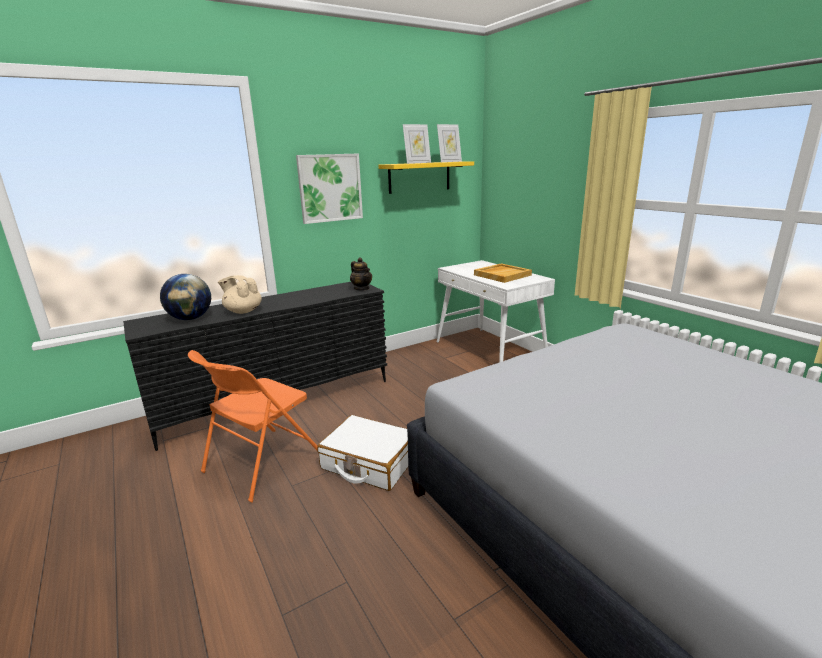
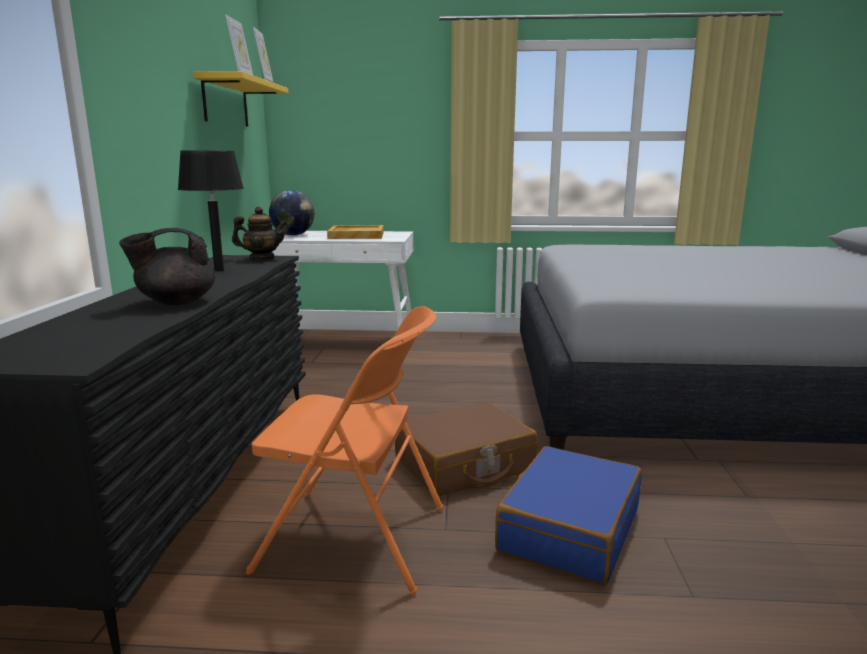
camera: 55 degrees left, 5 degrees down
globe [160,274,211,320] -> globe moved to [269,190,314,236]
orange chair [188,350,317,503] -> orange chair turned 60 degrees counterclockwise [246,306,443,597]
beige teapot [218,275,262,314] -> black teapot [119,228,215,305]
picture [296,153,363,224] -> none
white suitcase [317,415,408,491] -> brown suitcase [395,402,537,496]
none -> black table lamp [178,151,244,271]
none -> blue suitcase [495,446,642,585]

